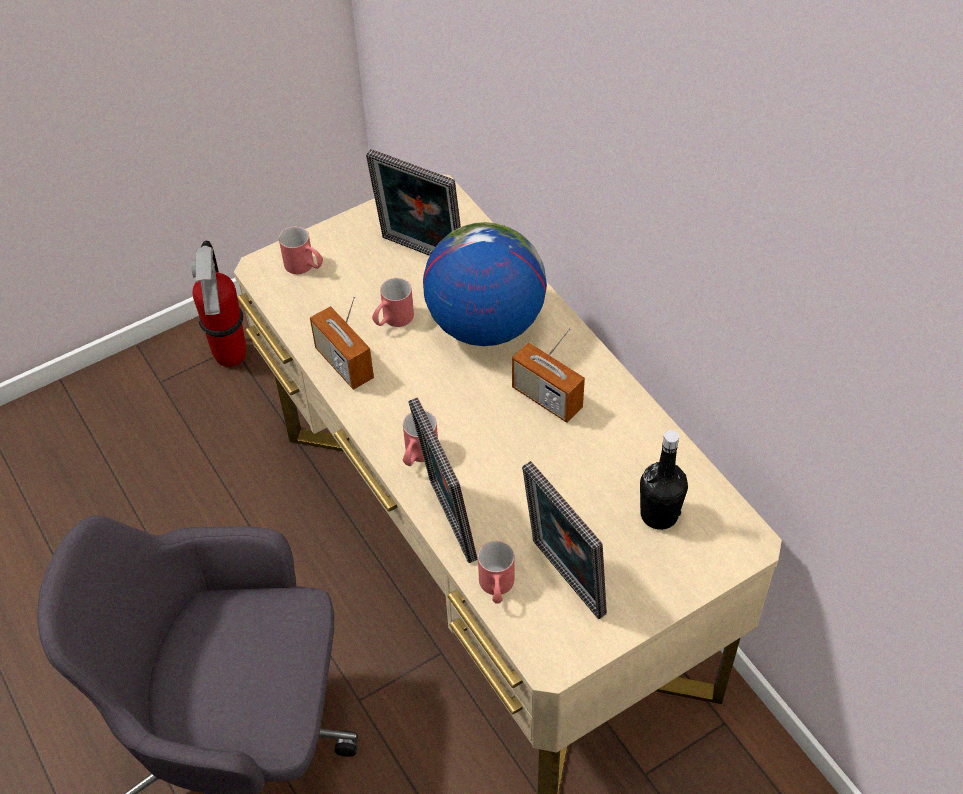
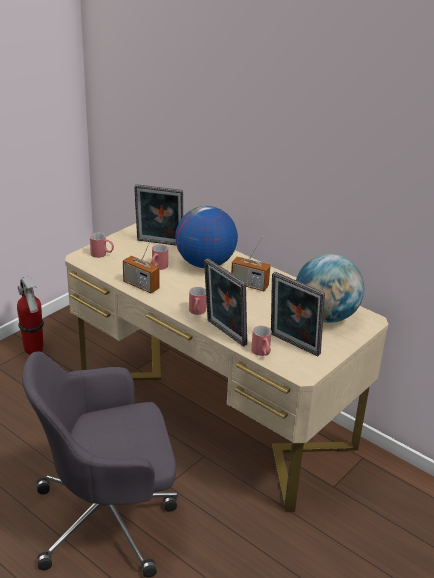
camera: 20 degrees left, 20 degrees down
black bottle [640,430,688,530] -> globe [296,254,364,323]

